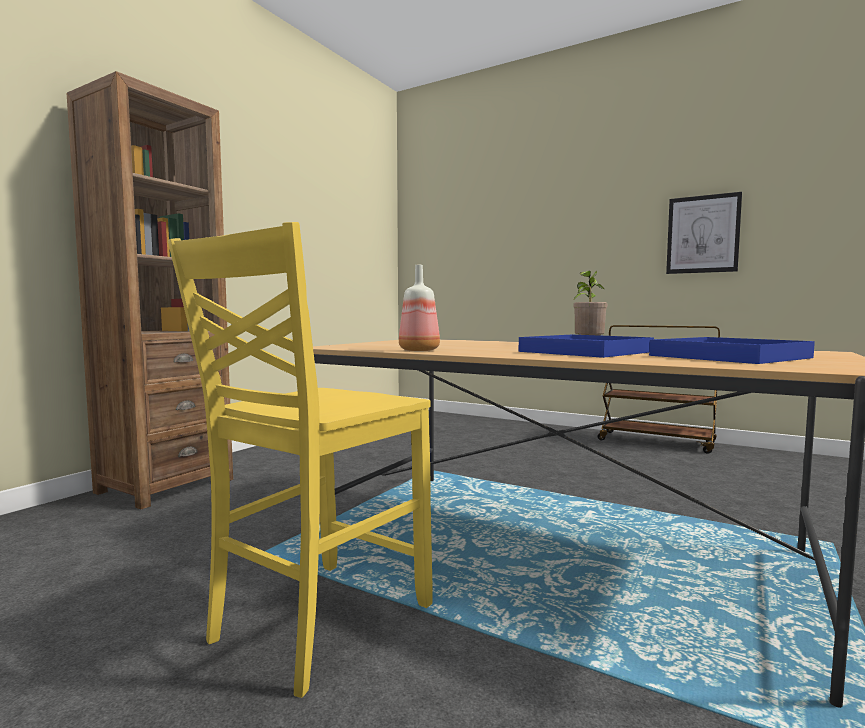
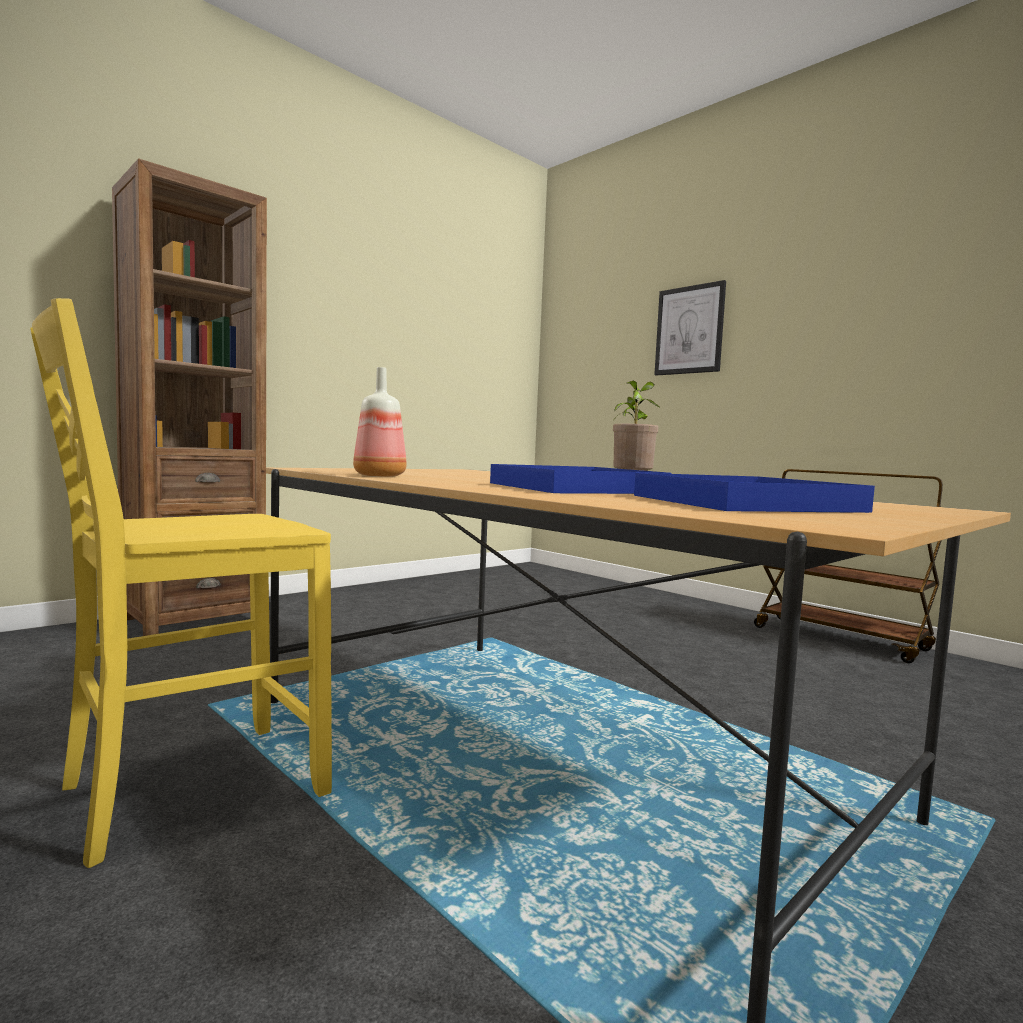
camera: 15 degrees right, 0 degrees up
picture [666,192,742,274] -> picture moved to [654,280,726,376]

